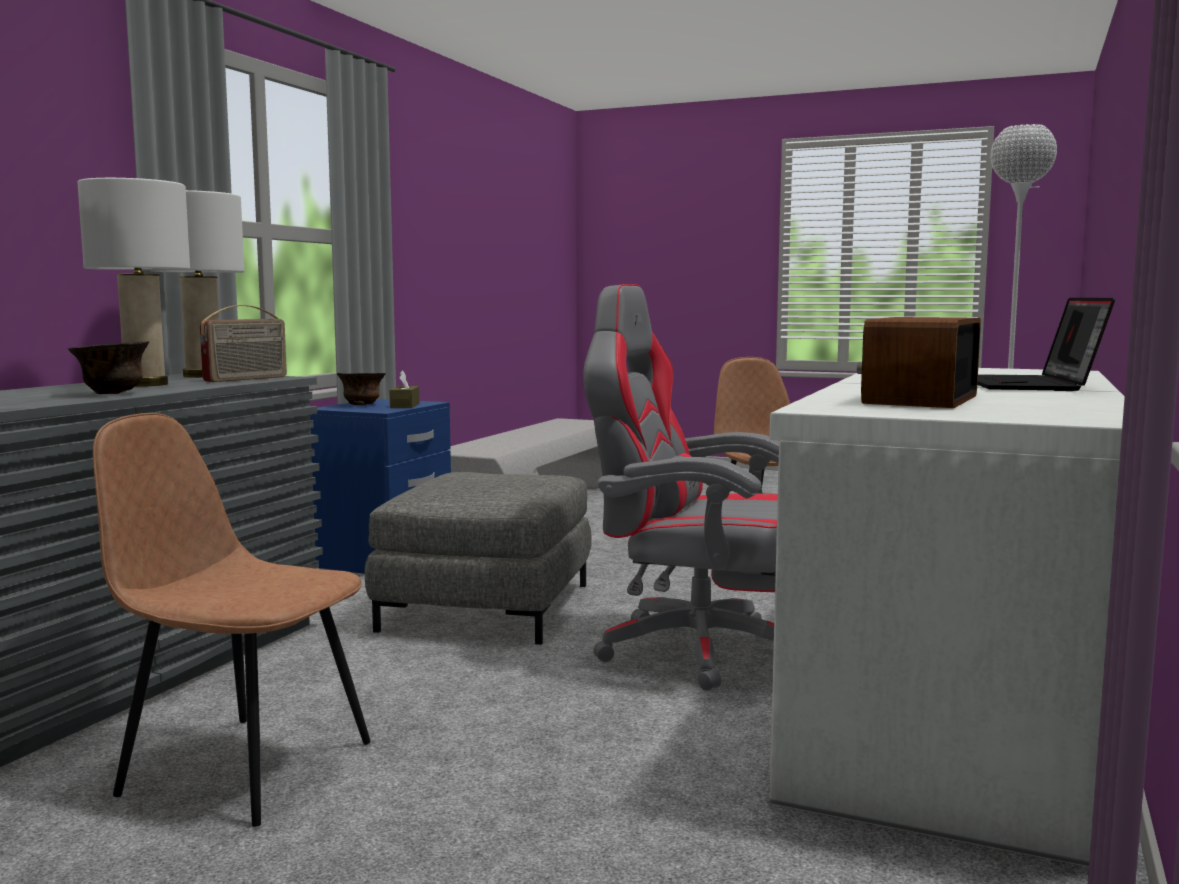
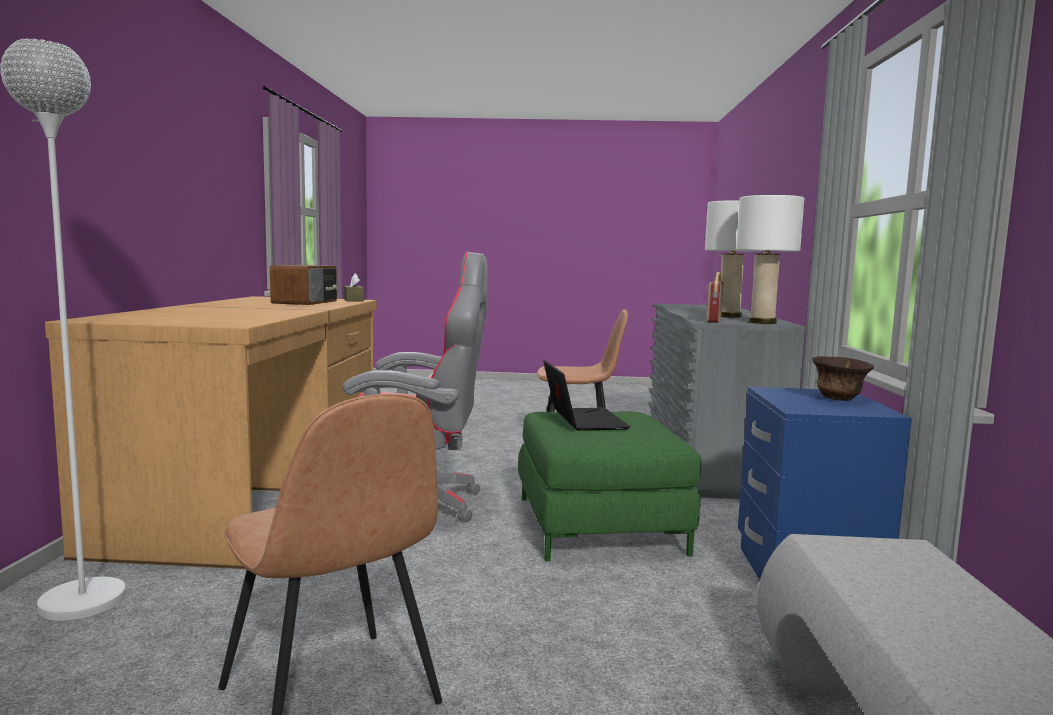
camera: 160 degrees right, 0 degrees up
brown bowl [68,341,149,394] -> none
grey ottoman [365,472,592,645] -> green ottoman [518,411,702,561]
brown tissue box [390,370,419,408] -> brown tissue box moved to [344,274,364,301]
white desk [769,368,1125,867] -> brown desk [45,296,377,569]
laptop [977,298,1115,391] -> laptop moved to [543,360,631,431]

